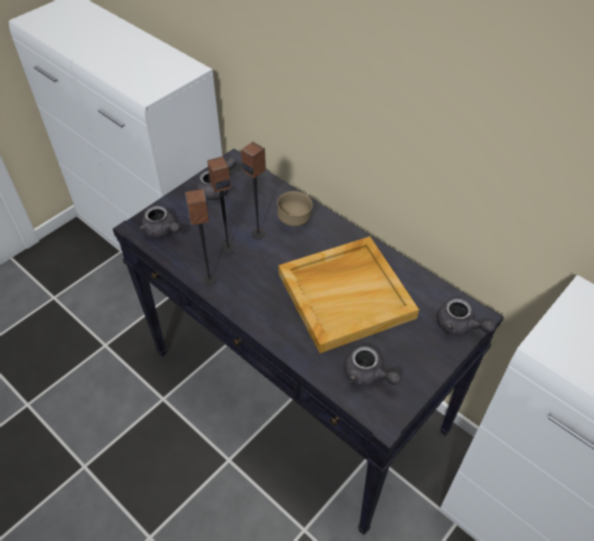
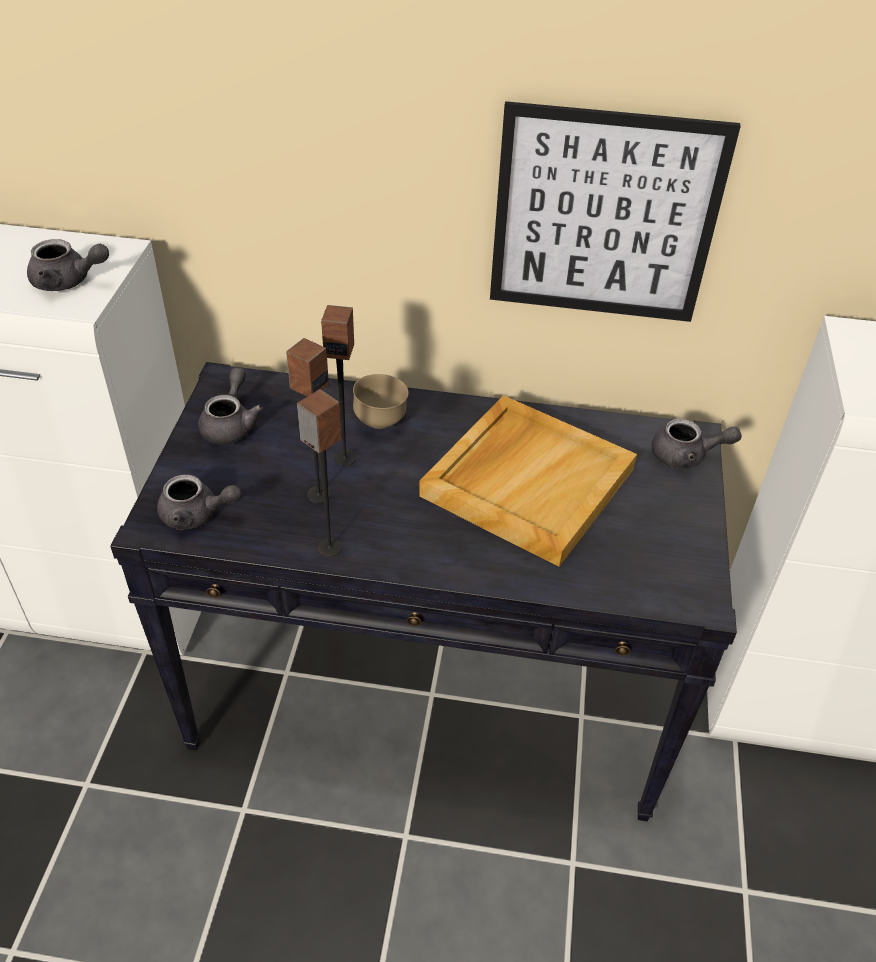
camera: 35 degrees left, 5 degrees down
grey teapot [344,346,401,386] -> grey teapot moved to [27,239,109,291]
none -> picture [490,101,741,322]

